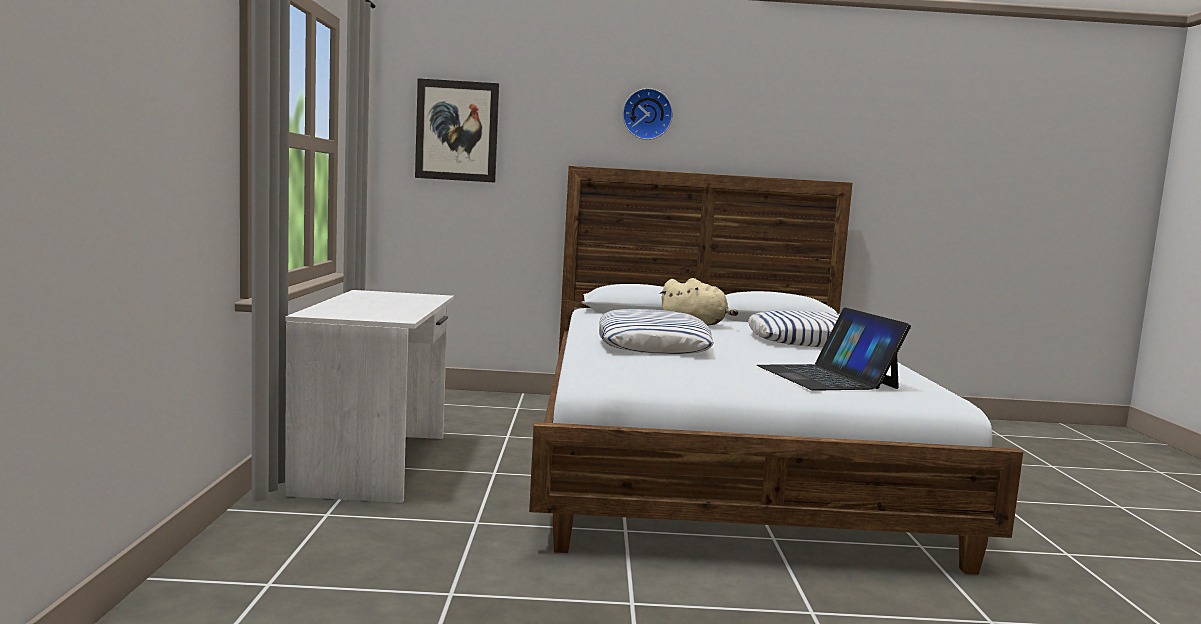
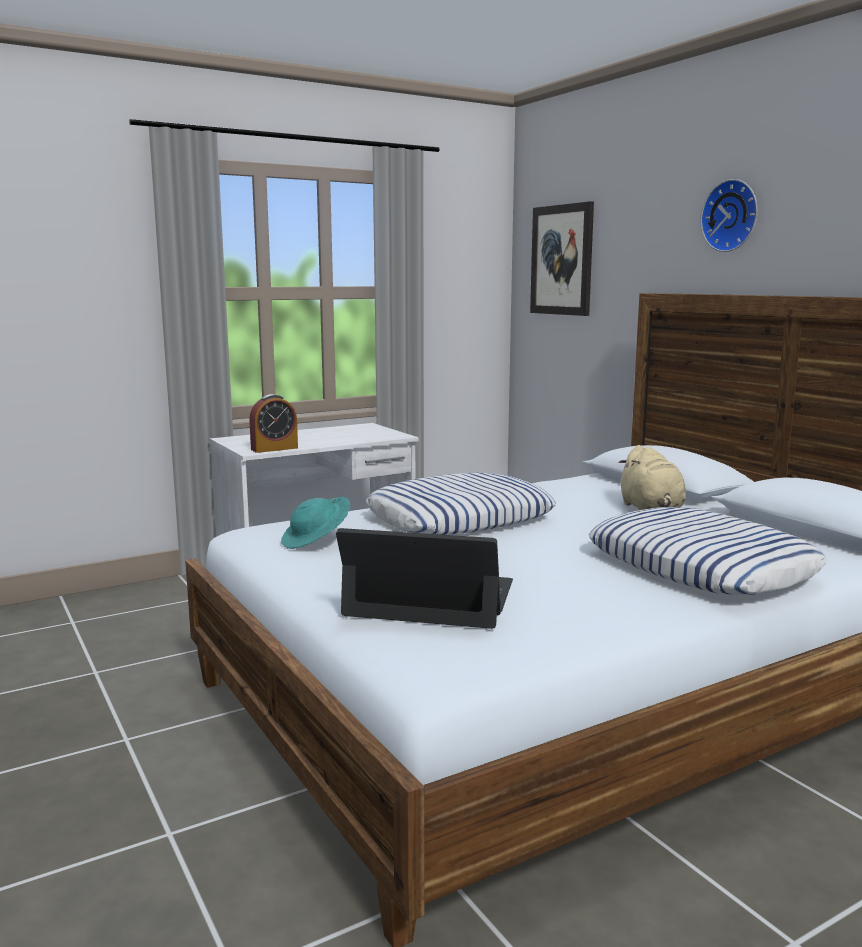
camera: 60 degrees right, 5 degrees up
laptop [757,307,911,391] -> laptop turned 60 degrees clockwise [336,528,513,629]
none -> alarm clock [249,394,298,453]
none -> turquoise hat [281,497,350,549]

